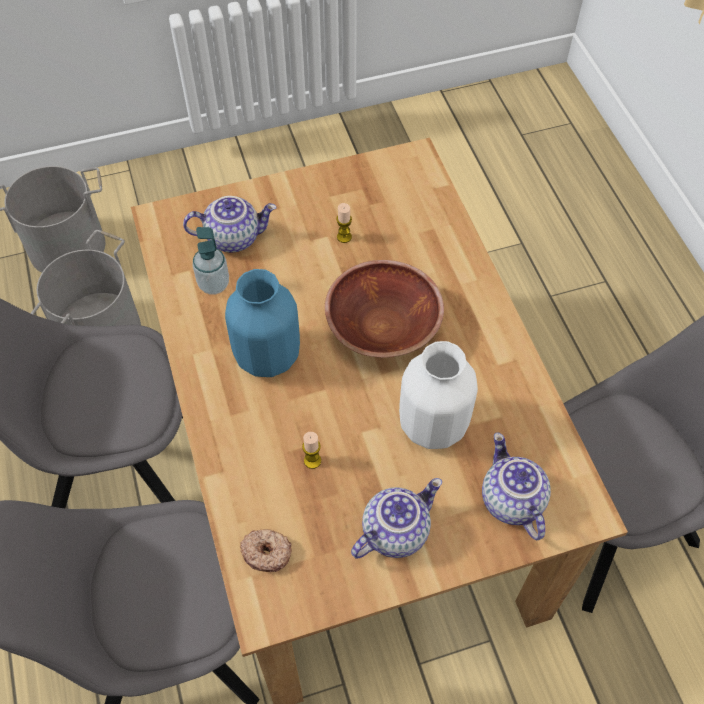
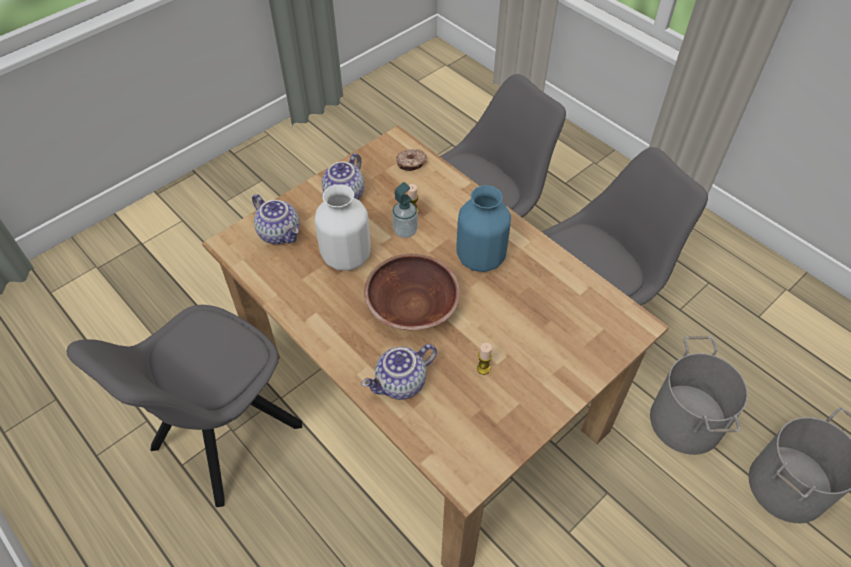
camera: 155 degrees right, 5 degrees down
teapot [183,196,277,252] -> teapot moved to [361,344,437,400]
soap dispenser [193,227,229,295] -> soap dispenser moved to [392,182,418,238]

